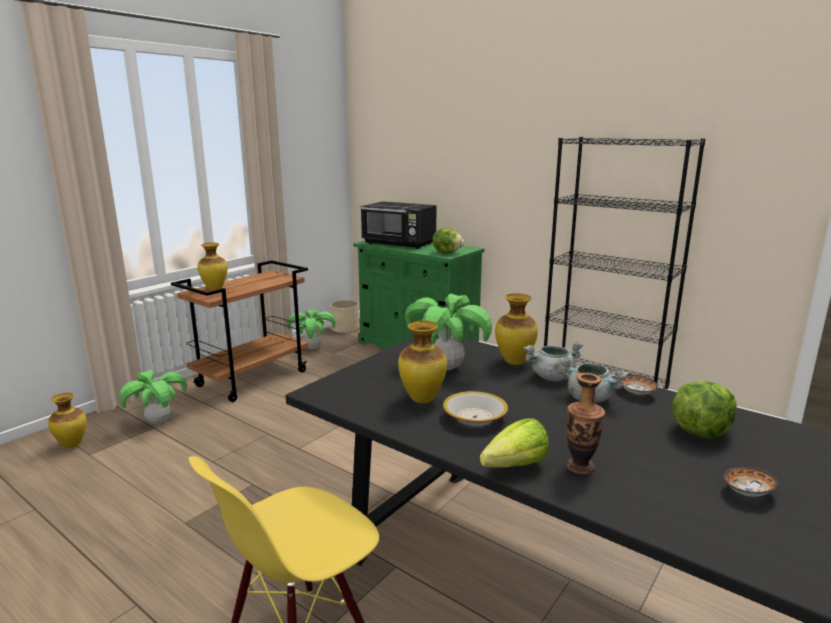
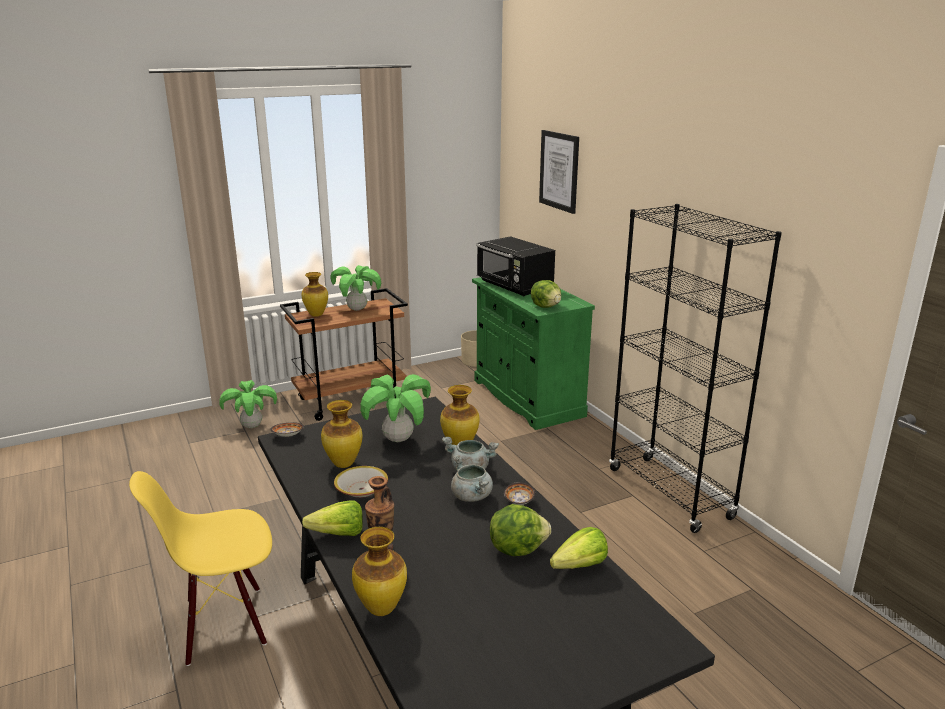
camera: 25 degrees right, 5 degrees up
vase [48,393,87,448] -> vase moved to [352,527,407,616]
potted plant [287,310,336,350] -> potted plant moved to [331,265,381,311]
bowl [723,467,779,497] -> bowl moved to [270,422,304,437]
none -> picture [539,130,579,214]
none -> lettuce [550,527,608,569]

